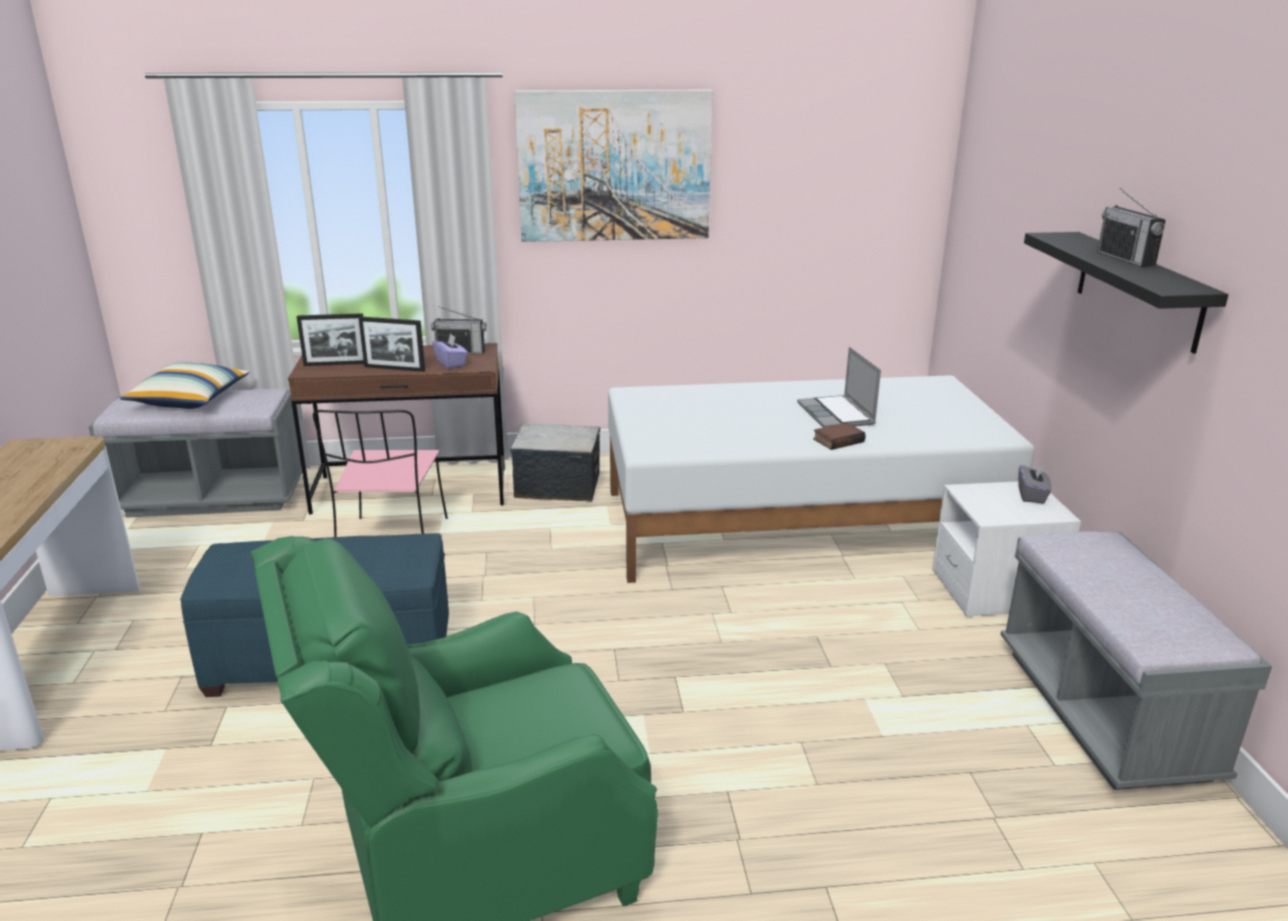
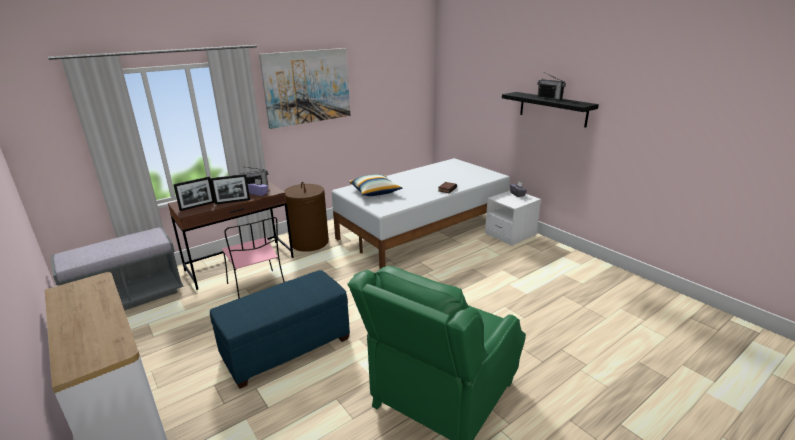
camera: 30 degrees left, 0 degrees up
pillow [120,363,250,409] -> pillow moved to [348,174,402,196]
storage box [510,424,600,501] -> brown laundry basket [284,182,329,252]
laptop [797,347,881,427] -> none
grey bench [1000,531,1272,790] -> none

